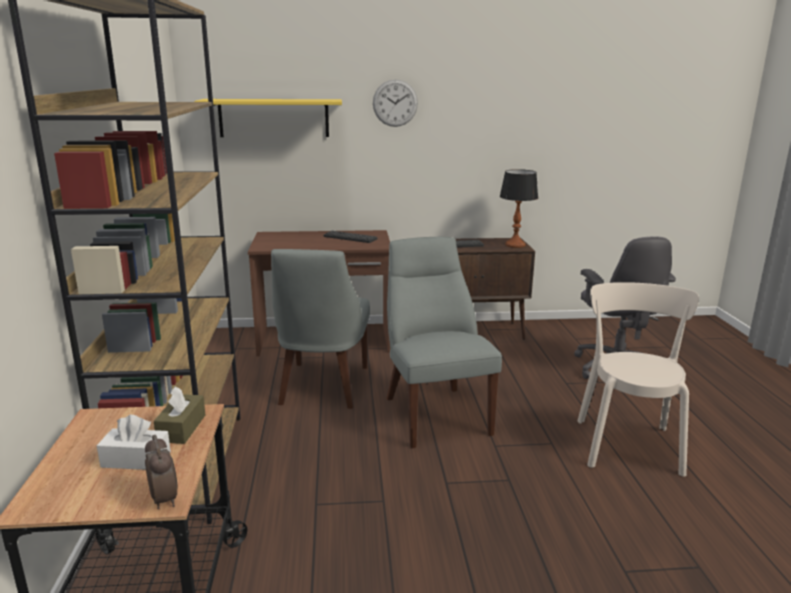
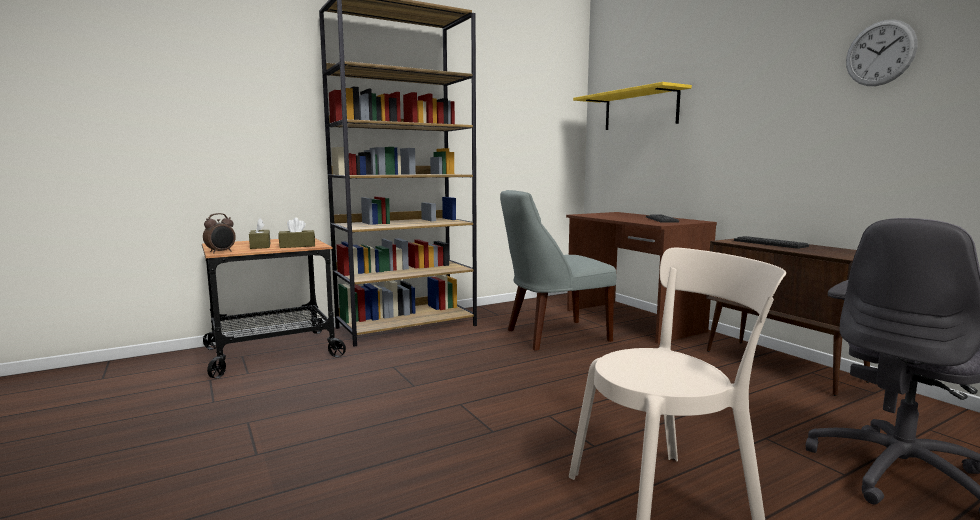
camera: 65 degrees right, 10 degrees down
white tissue box [97,415,171,470] -> brown tissue box [249,218,270,249]
wall clock [373,79,418,127] -> wall clock moved to [846,19,917,86]
grey chair [386,237,502,448] -> none
table lamp [500,169,538,248] -> none

